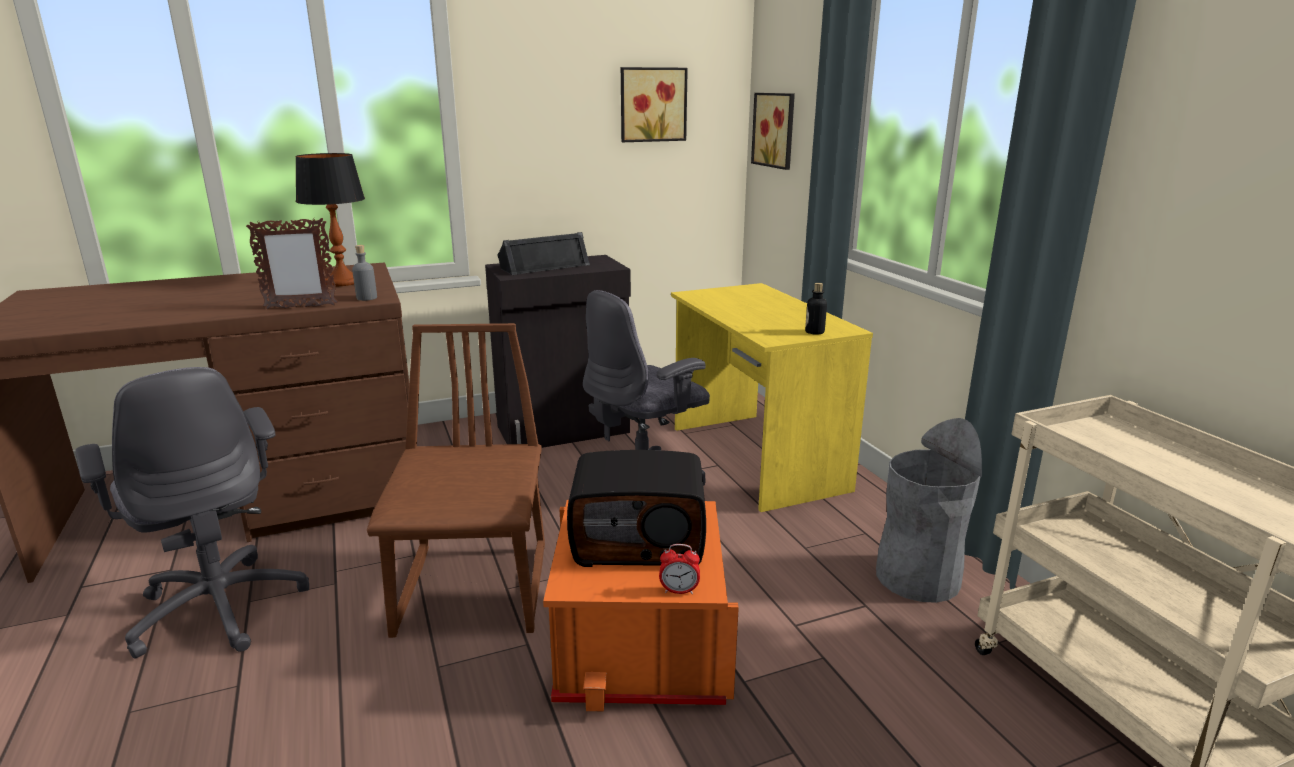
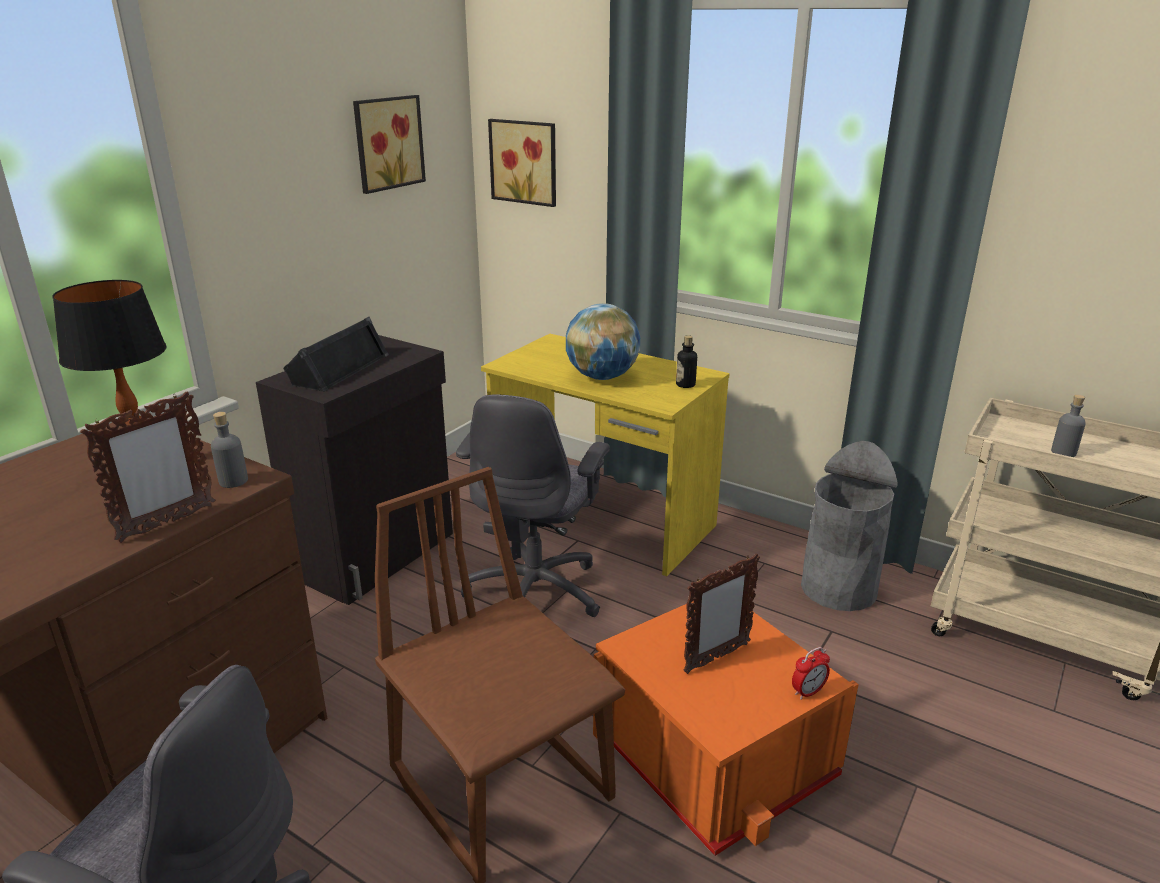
camera: 35 degrees left, 5 degrees up
radio [567,450,706,567] -> picture frame [684,553,760,674]
none -> globe [566,303,640,380]
none -> grey bottle [1051,395,1086,457]

